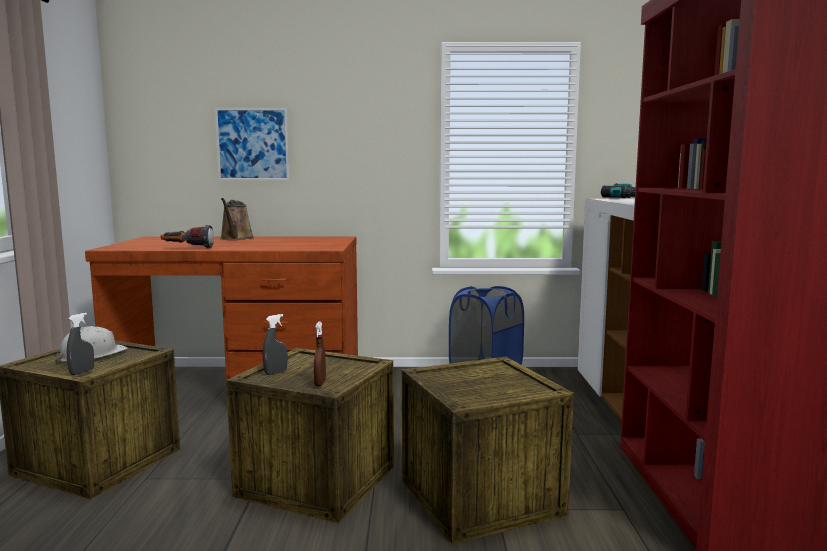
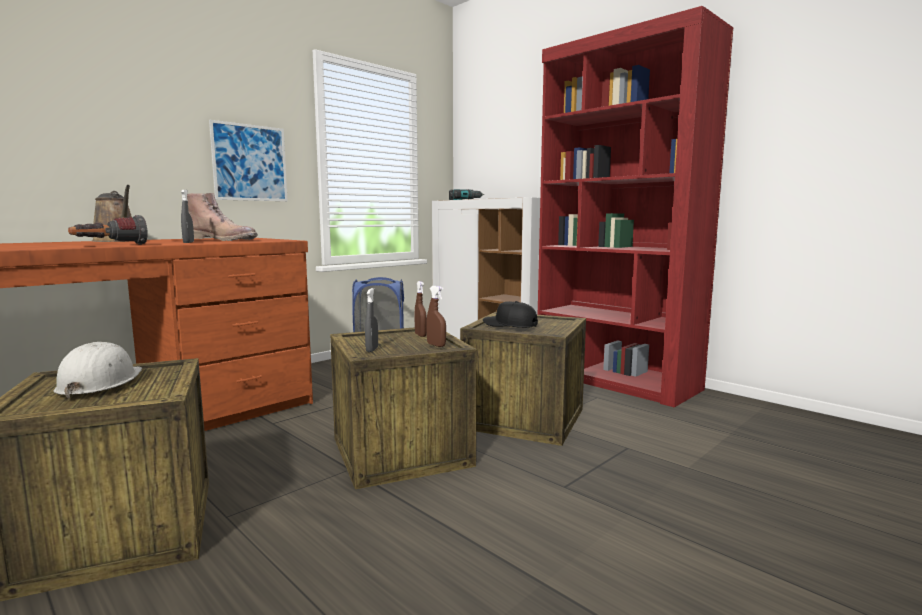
camera: 45 degrees left, 0 degrees up
grey spray bottle [67,313,94,375] -> grey spray bottle moved to [181,190,194,243]
picture [215,108,290,181] -> picture moved to [209,120,288,201]
none -> brown boot [187,193,258,241]
none -> brown spray bottle [415,281,427,337]
none -> black cap [483,301,538,328]

